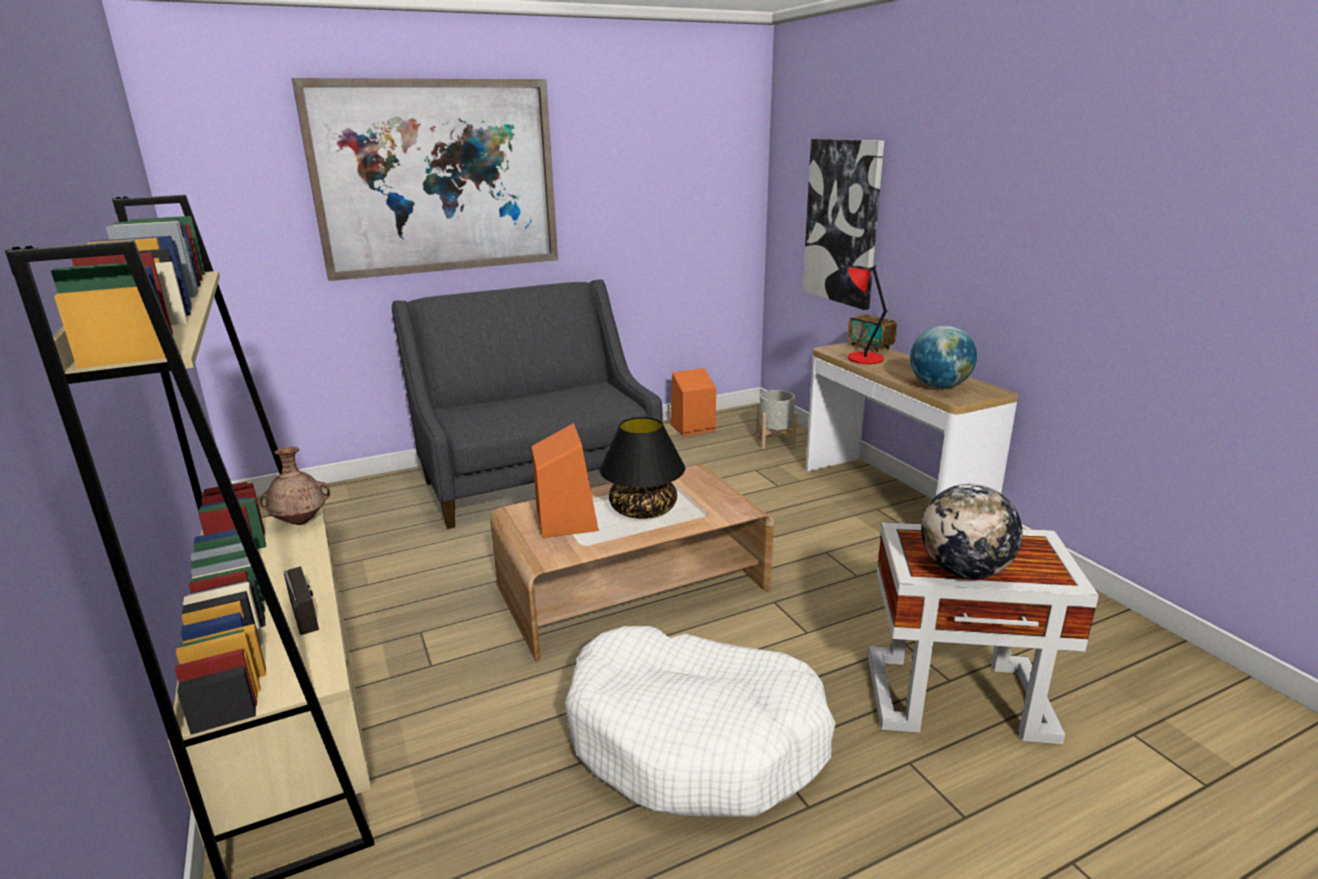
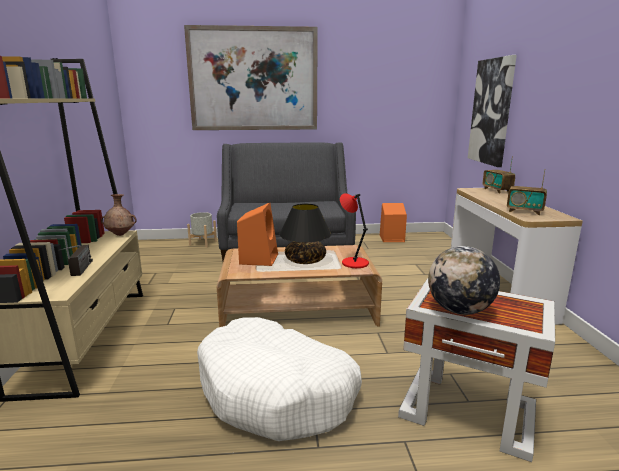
camera: 20 degrees right, 5 degrees down
grey planter [756,390,798,449] -> grey planter moved to [187,212,217,247]
red table lamp [848,265,887,364] -> red table lamp moved to [340,194,369,268]
globe [910,325,977,389] -> radio [507,169,547,215]

